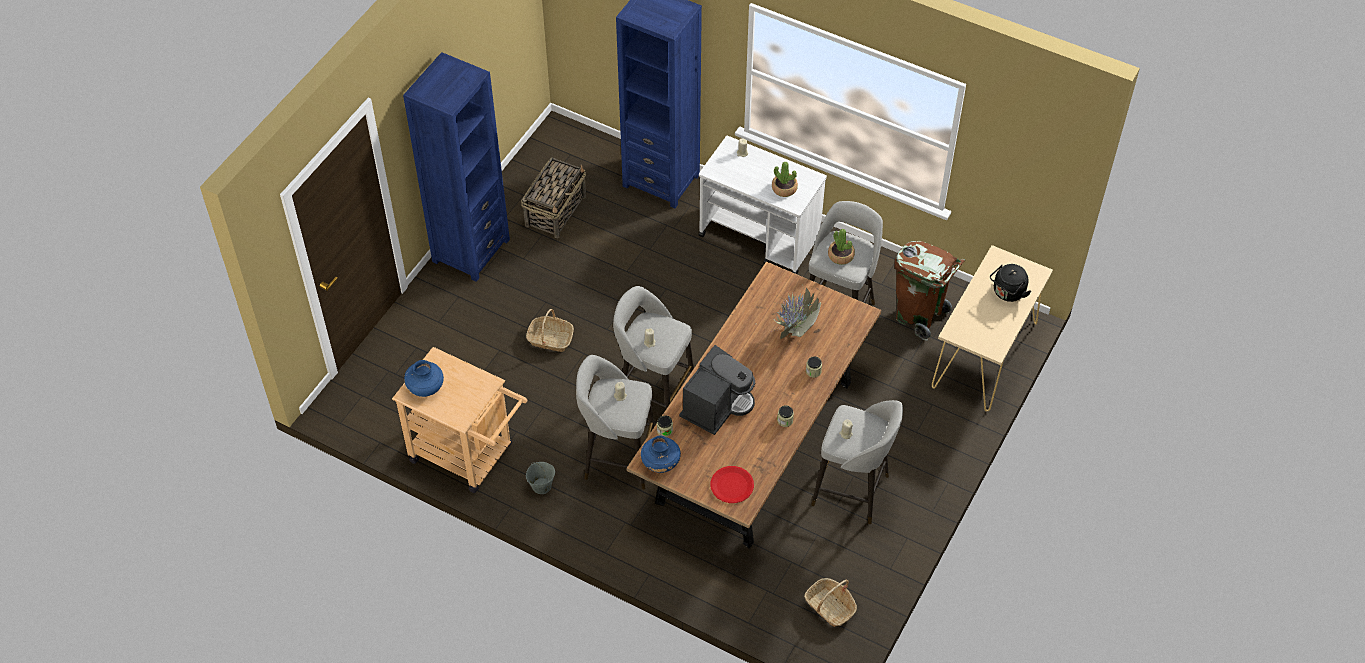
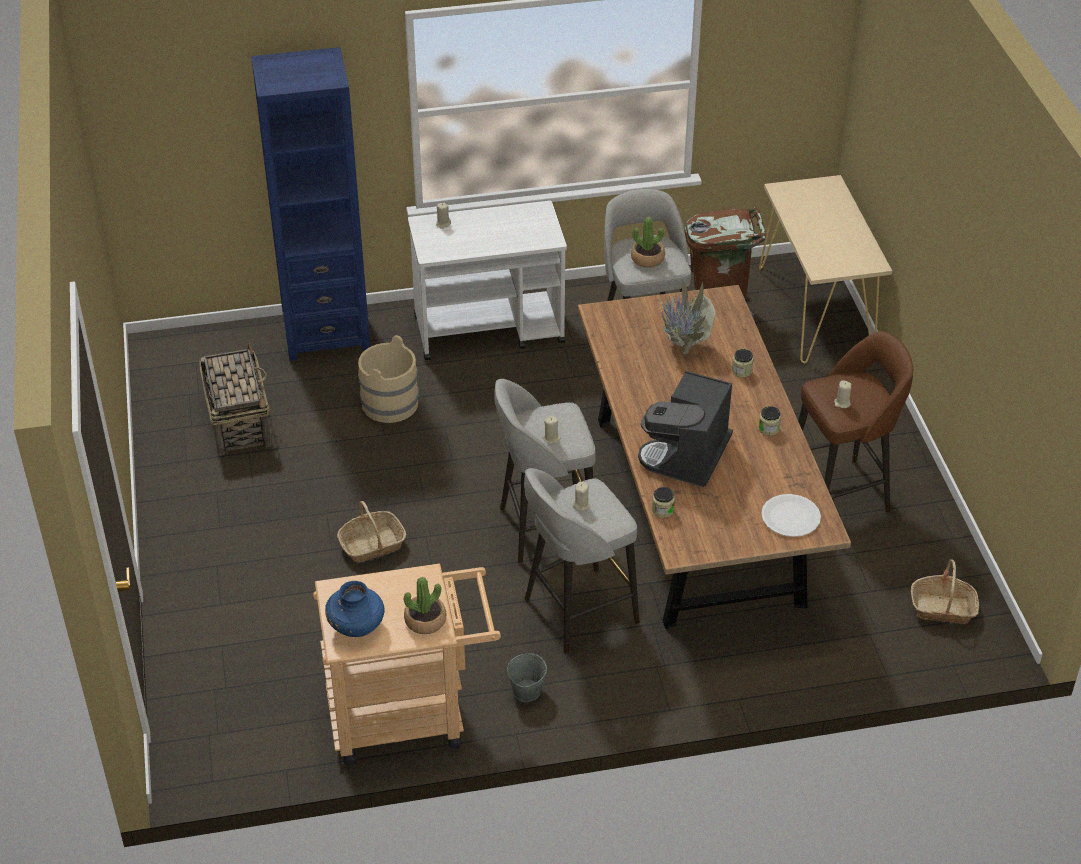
camera: 40 degrees left, 10 degrees down
blue bookcase [403,52,510,282] -> none
blue vase [641,435,681,473] -> none
coffee machine [679,345,755,435] -> coffee machine turned 150 degrees counterclockwise [638,371,733,487]
red plate [710,466,754,503] -> white plate [761,494,821,537]
potted plant [772,162,798,197] -> potted plant moved to [404,577,447,634]
grey stool [811,400,903,524] -> brown stool [798,331,913,512]
black kettle [990,264,1031,302] -> none
none -> beige bucket [358,335,419,423]

